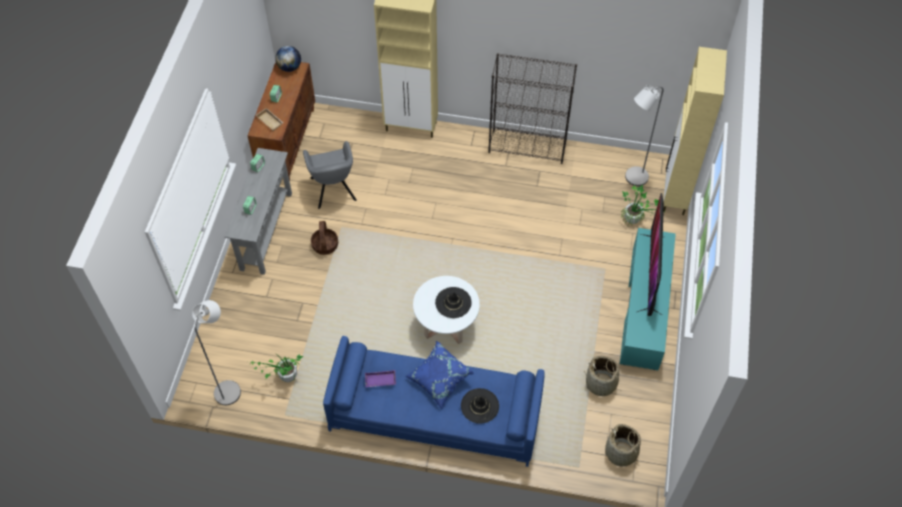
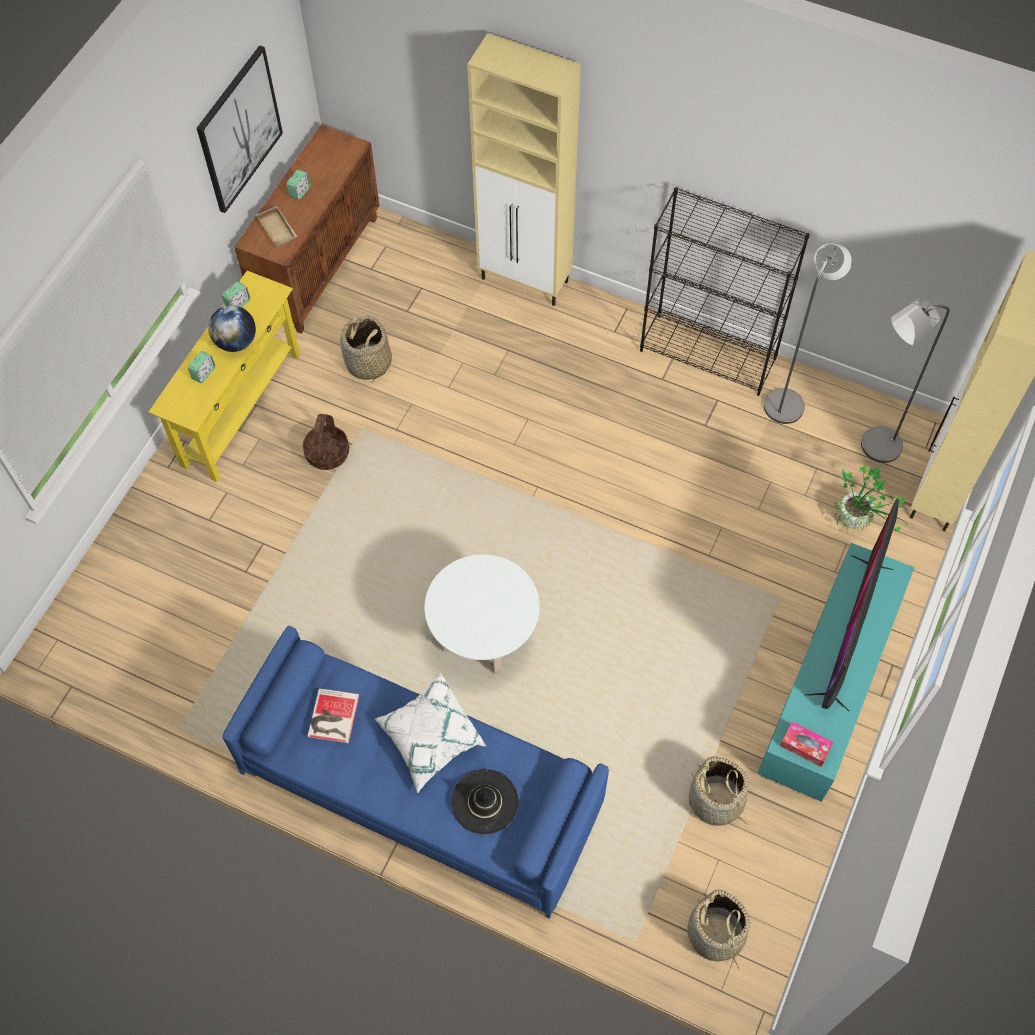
camera: 15 degrees right, 5 degrees up
grey floor lamp [192,300,241,405] -> grey floor lamp moved to [764,243,852,424]
grey console table [225,148,292,275] -> yellow console table [148,271,300,482]
potted plant [248,354,304,382] -> none
globe [275,46,301,72] -> globe moved to [208,305,256,352]
grey armchair [303,141,357,209] -> basket [340,315,392,383]
purple tray [365,370,396,387] -> book [307,688,360,743]
blue pillow [405,341,474,410] -> white pillow [375,671,486,793]
black hat [435,287,472,318] -> none
none -> picture [197,45,283,213]
none -> tissue box [780,722,833,767]

